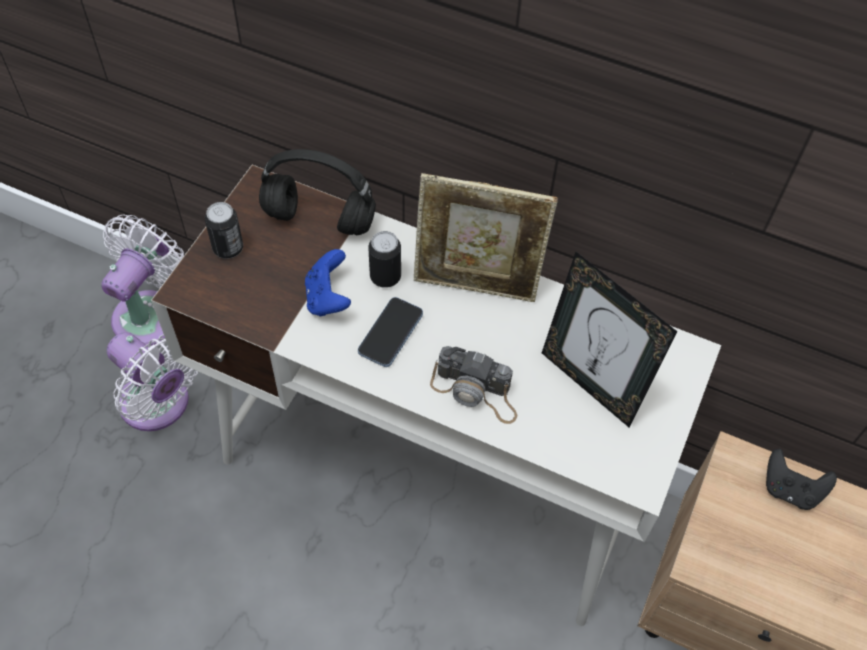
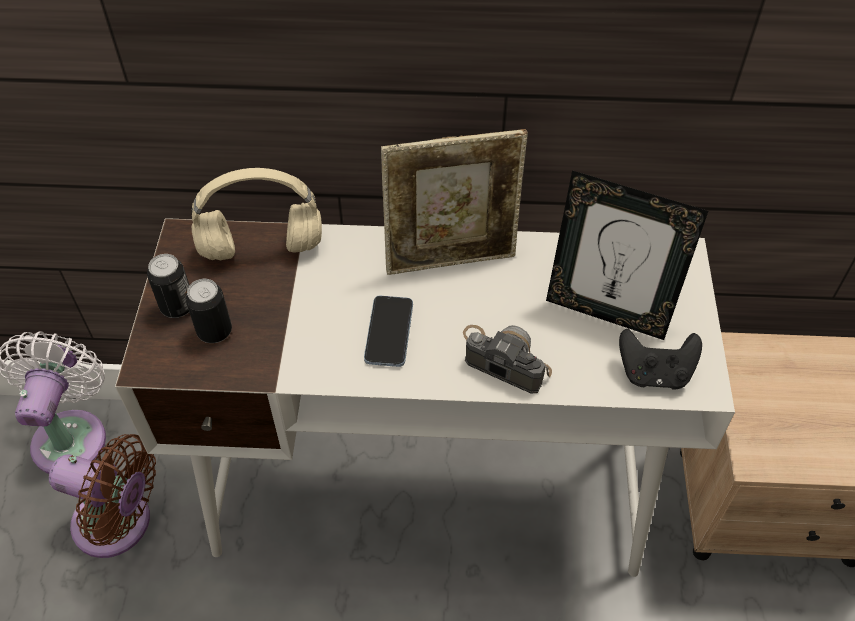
camera: 20 degrees left, 5 degrees down
white fan [107,332,198,431] -> brown fan [49,434,156,558]
black headphones [259,149,376,235] -> beige headphones [192,168,322,260]
blue game controller [305,249,351,316] -> none
can [368,231,401,288] -> can moved to [186,279,232,343]
camera [430,346,517,424] -> camera turned 150 degrees counterclockwise [463,325,552,394]
black game controller [766,449,837,510] -> black game controller moved to [619,329,702,390]

